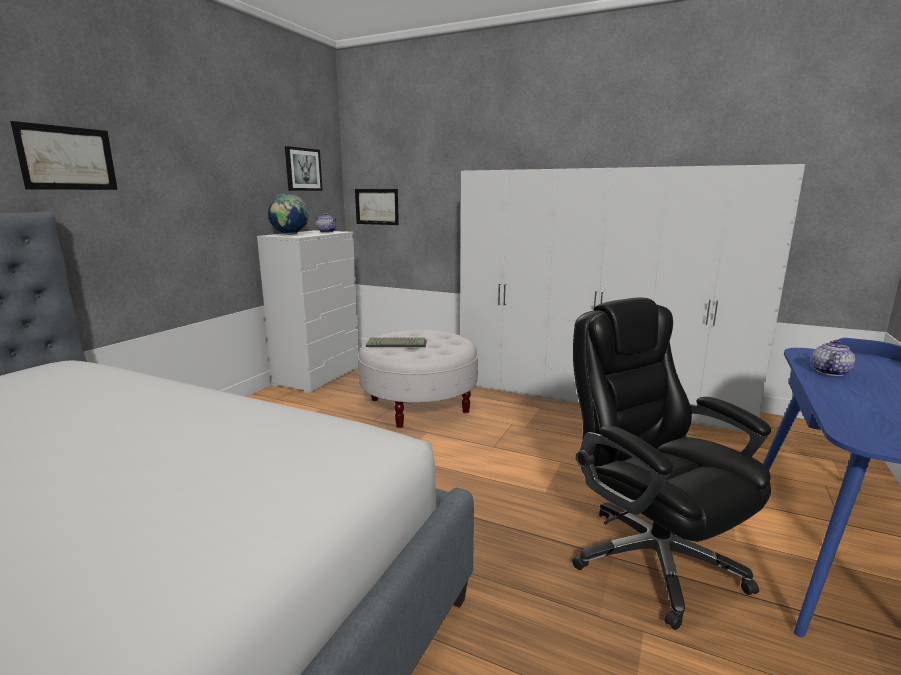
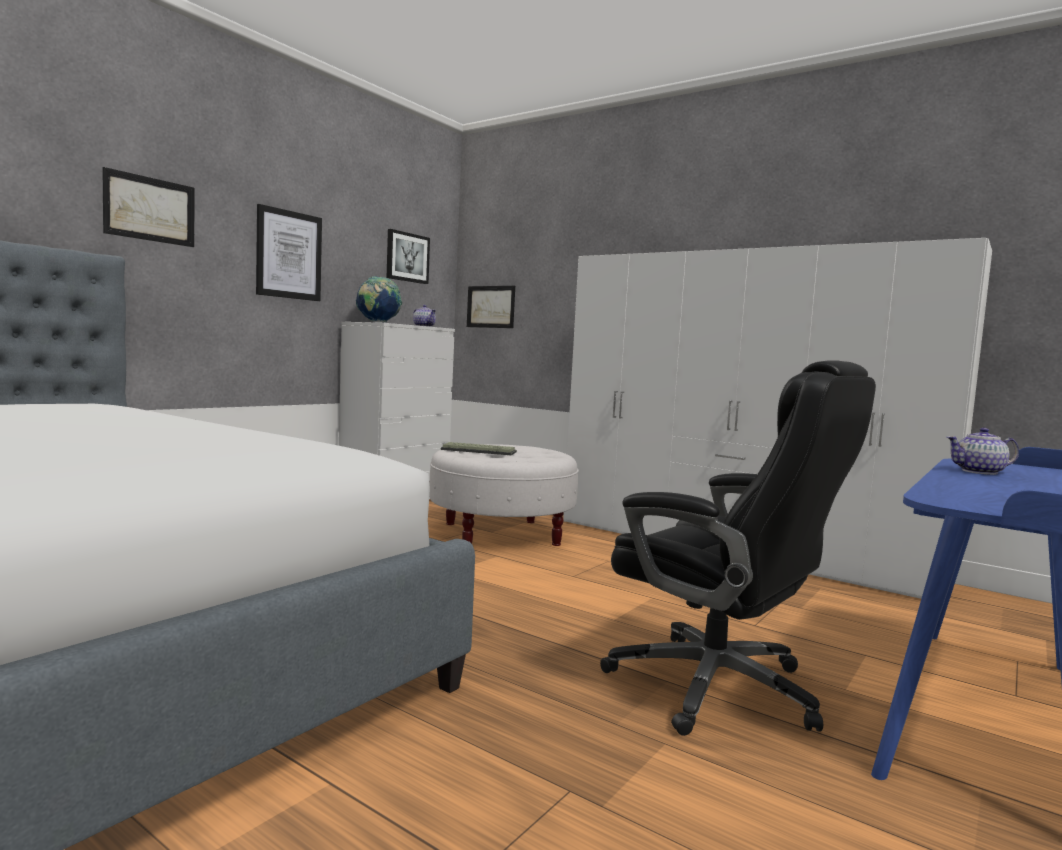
camera: 10 degrees right, 10 degrees down
black office chair [572,298,771,630] -> black office chair turned 150 degrees clockwise [600,360,876,736]
teapot [811,340,855,376] -> teapot turned 135 degrees counterclockwise [946,428,1019,475]
none -> picture [256,204,322,301]

